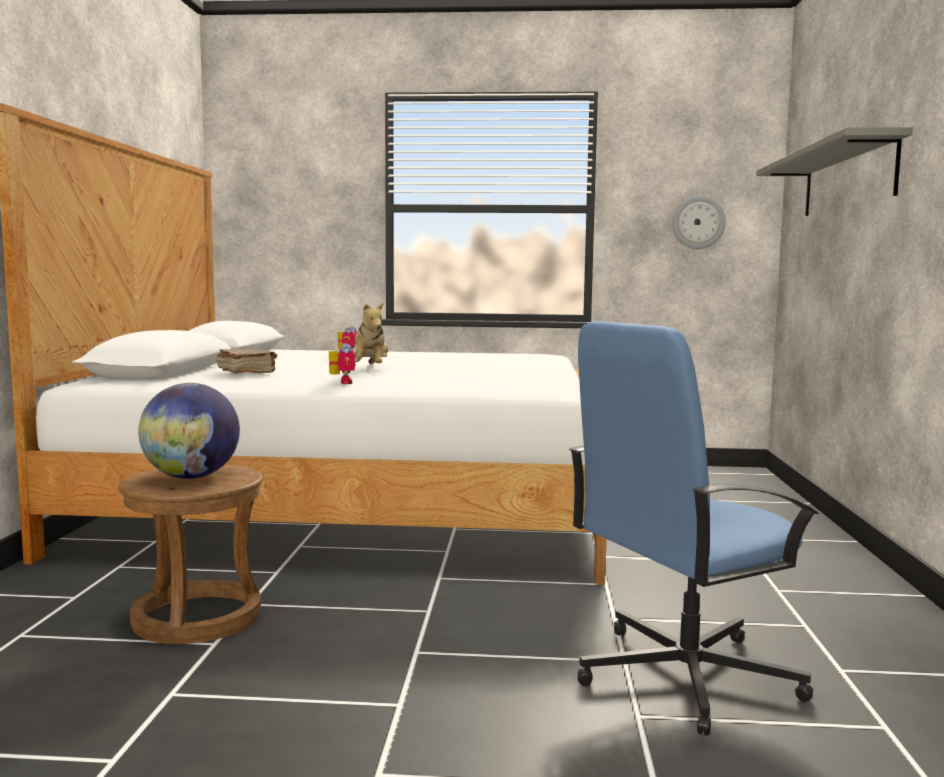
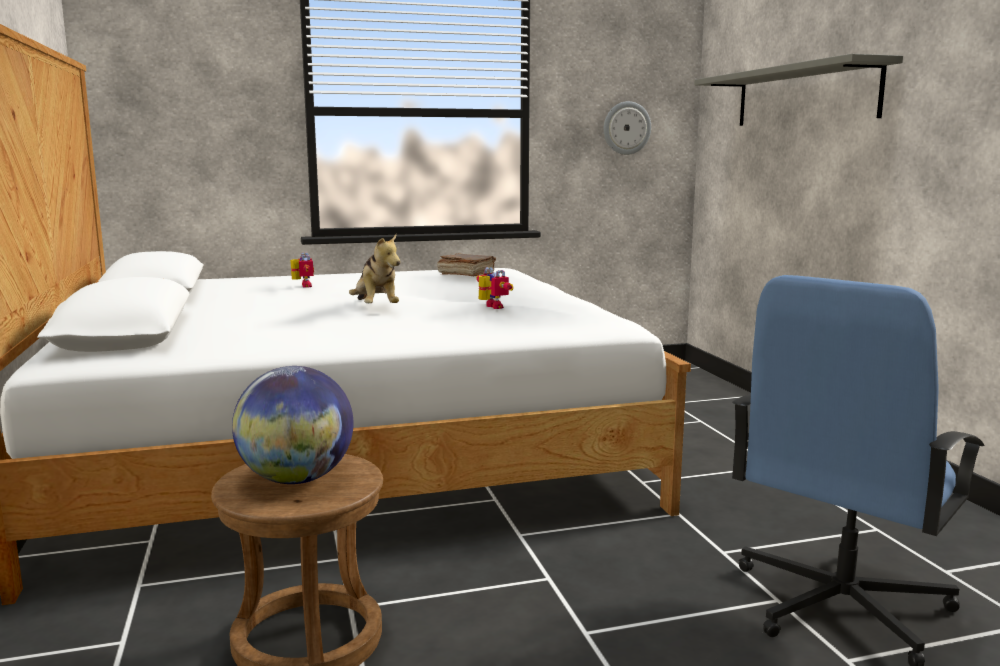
camera: 20 degrees left, 5 degrees up
brown book [216,348,277,374] -> brown book moved to [437,253,496,276]
toy robot [329,343,356,384] -> toy robot moved to [476,267,514,309]

